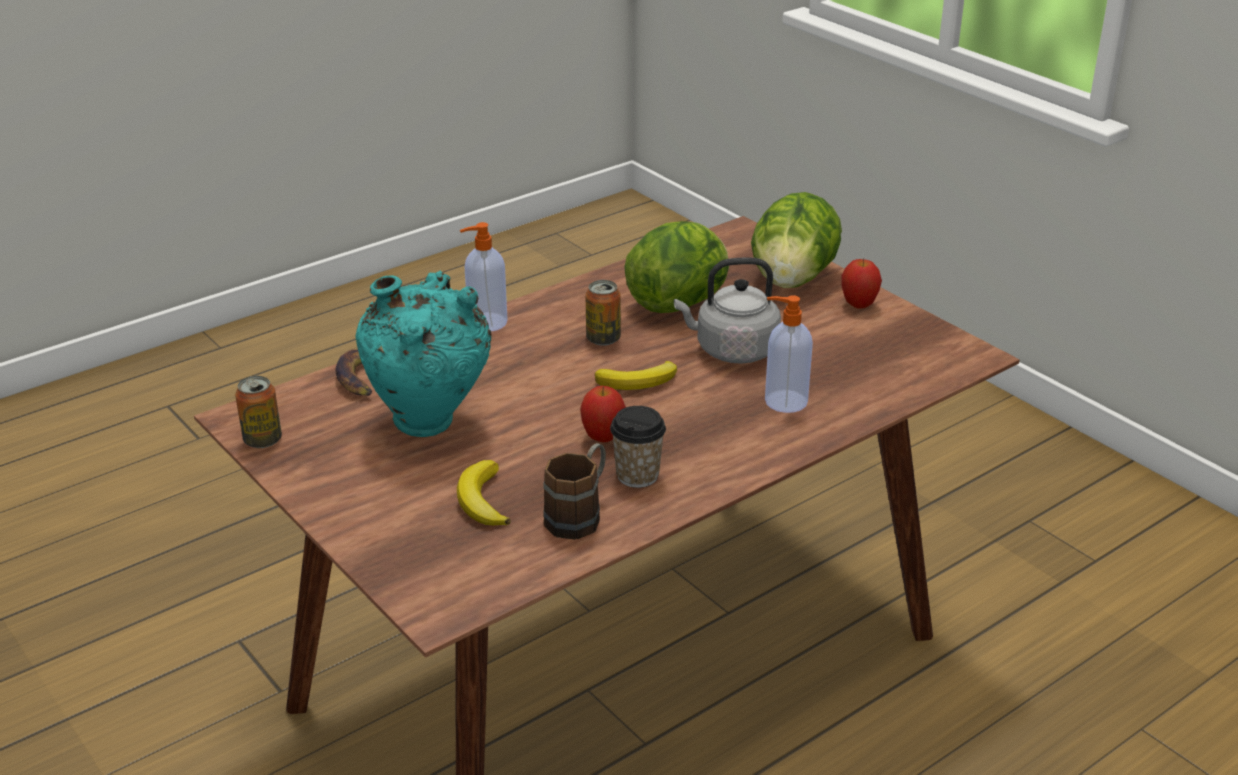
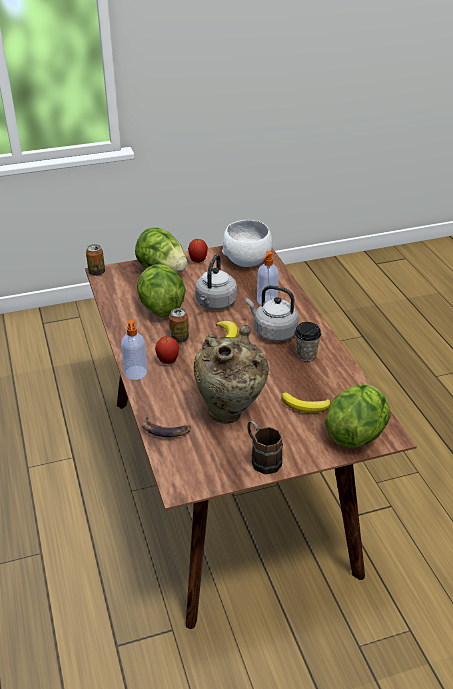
camera: 70 degrees left, 5 degrees up
can [235,376,282,448] -> can moved to [86,244,105,276]
turquoise vase [356,271,491,437] -> beige vase [194,325,269,424]
brown mug [543,443,606,540] -> brown mug moved to [248,421,283,474]
apple [580,386,626,442] -> apple moved to [155,336,179,364]
none -> white bowl [222,220,272,267]
none -> grey kettle [246,285,299,342]
none -> lettuce [325,384,390,448]

